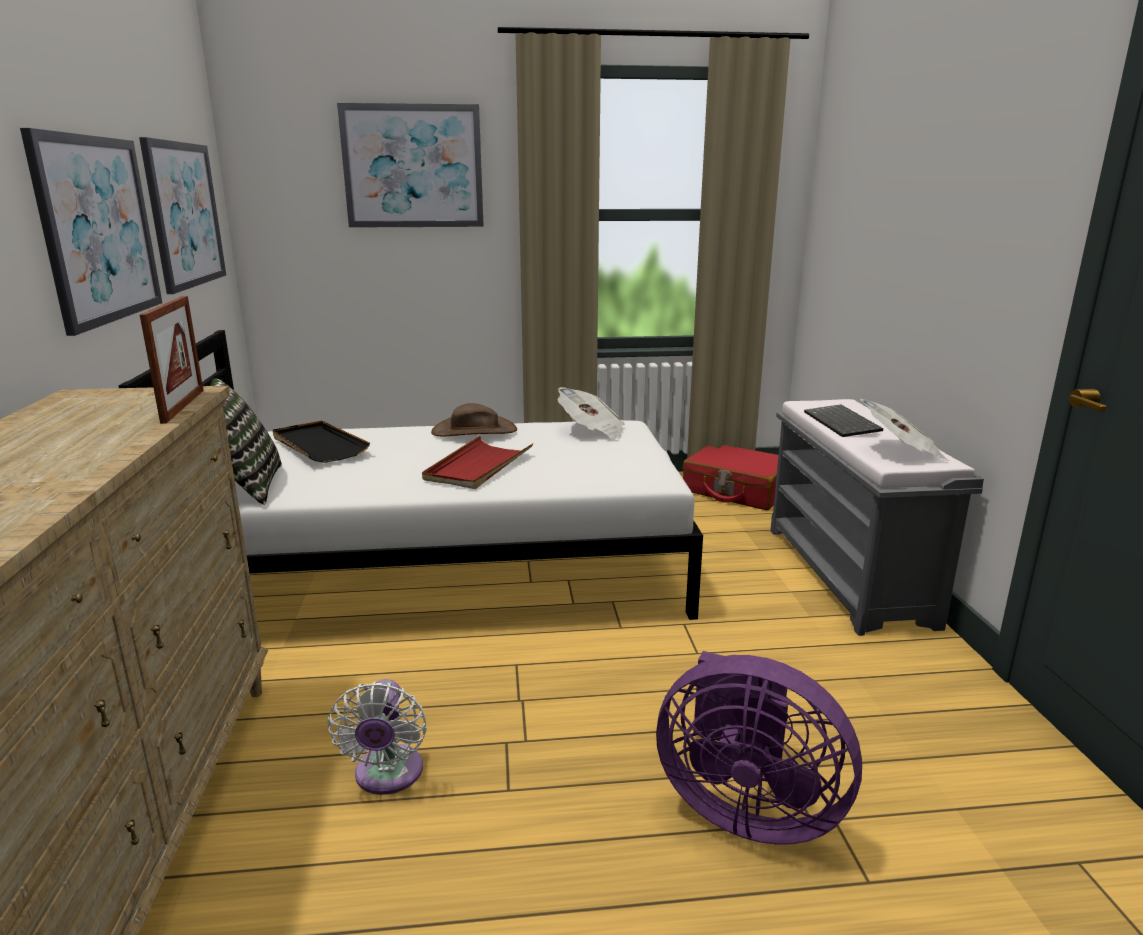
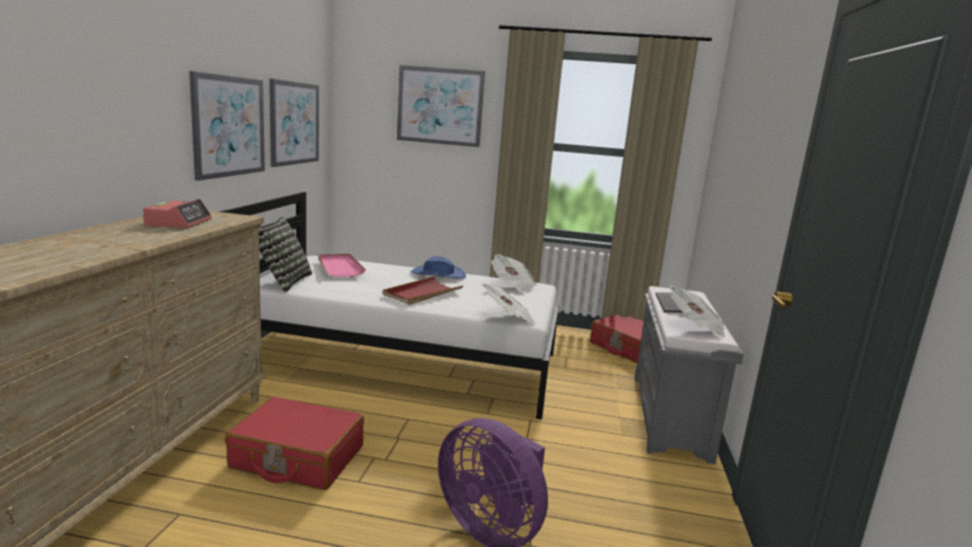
camera: 15 degrees right, 5 degrees down
picture frame [140,296,204,424] -> none
black tray [273,420,370,463] -> pink tray [319,254,366,277]
white fan [327,679,427,795] -> red suitcase [225,397,364,490]
brown hat [431,403,517,436] -> blue hat [411,256,466,279]
none -> alarm clock [143,199,212,228]
none -> newspaper [481,283,536,323]

